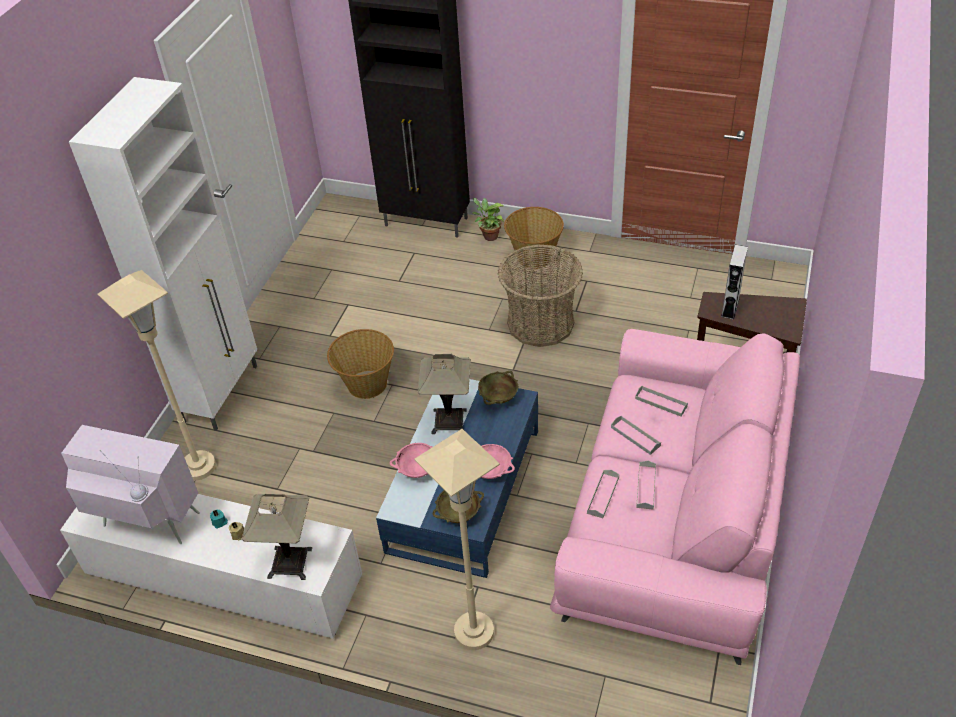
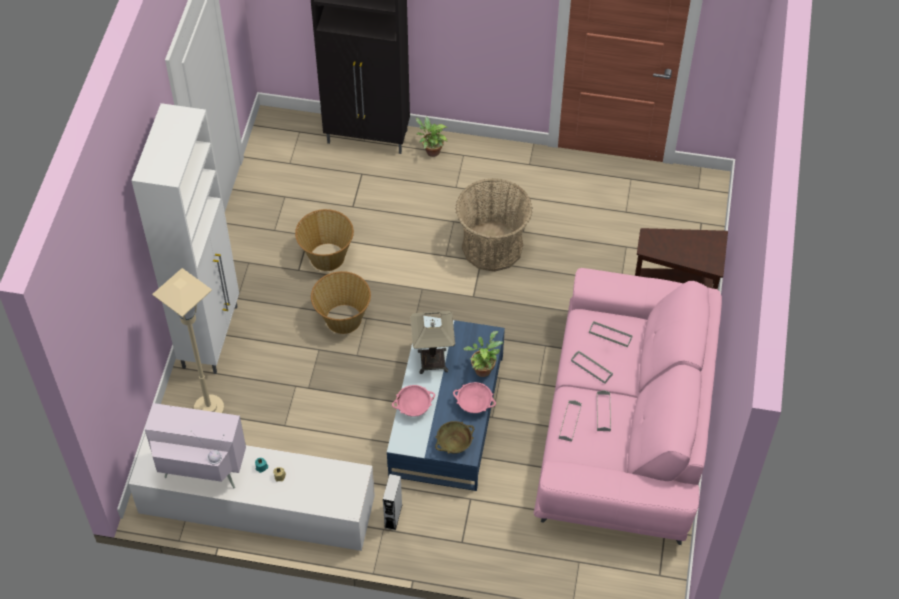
camera: 10 degrees left, 10 degrees up
table lamp [242,494,312,580] -> none
beige floor lamp [414,429,500,650] -> none
beige bowl [478,371,518,405] -> none
basket [504,207,564,269] -> basket moved to [295,209,354,271]
grey speaker [721,245,748,319] -> grey speaker moved to [383,474,402,530]
none -> potted plant [463,331,503,377]

